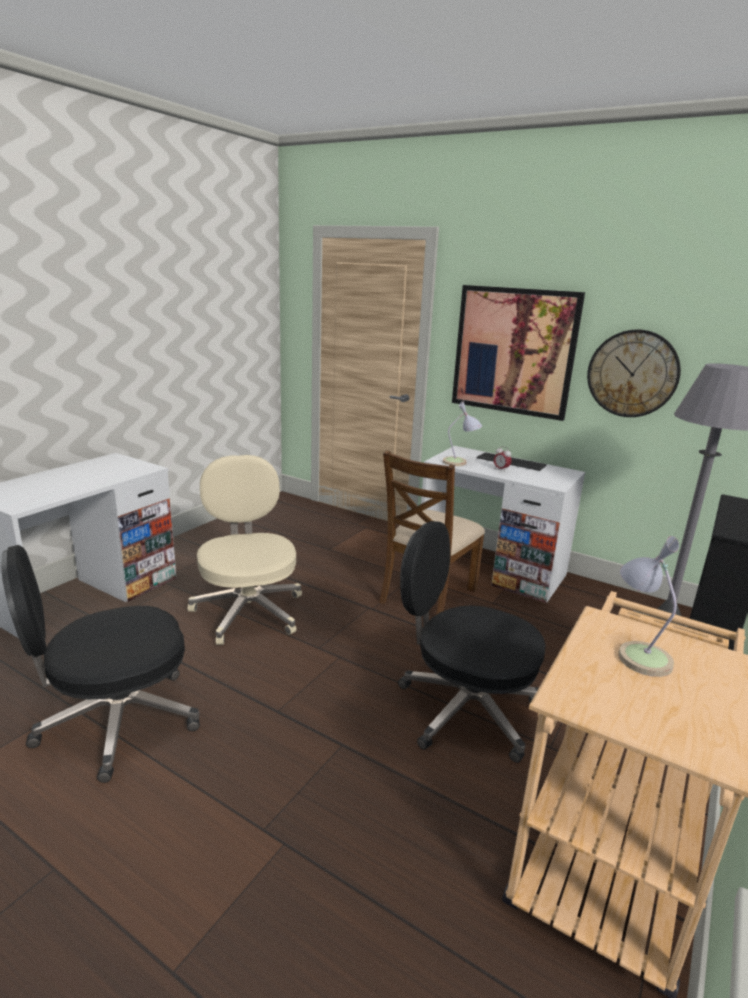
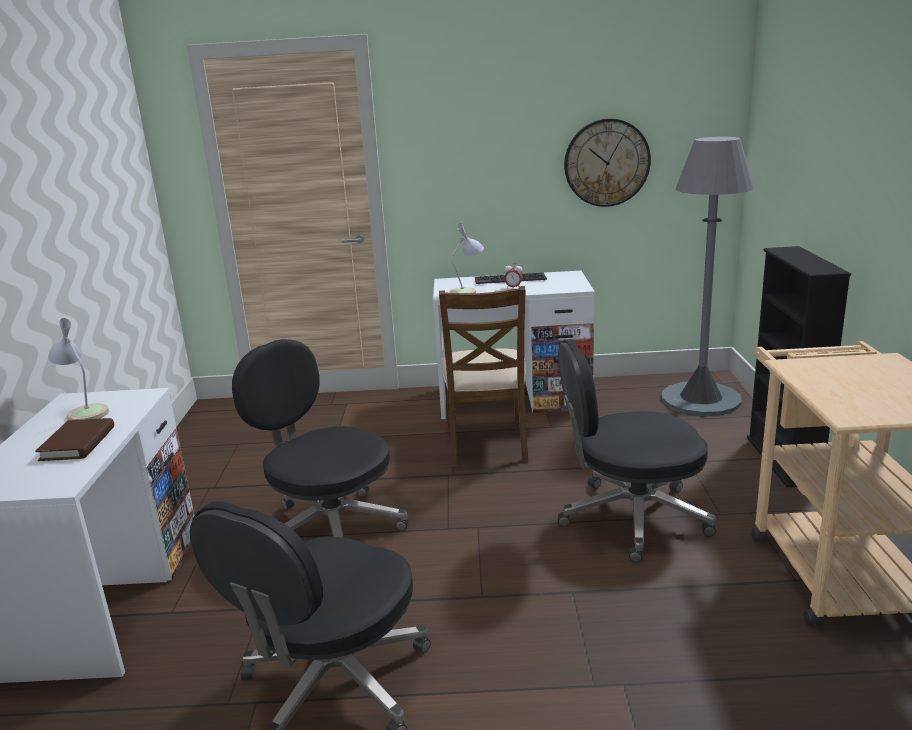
camera: 30 degrees left, 0 degrees up
beige office chair [188,455,302,645] -> black office chair [232,339,409,538]
picture [452,285,585,421] -> none
table lamp [618,536,679,677] -> table lamp moved to [48,318,109,420]
none -> brown book [35,418,114,461]

